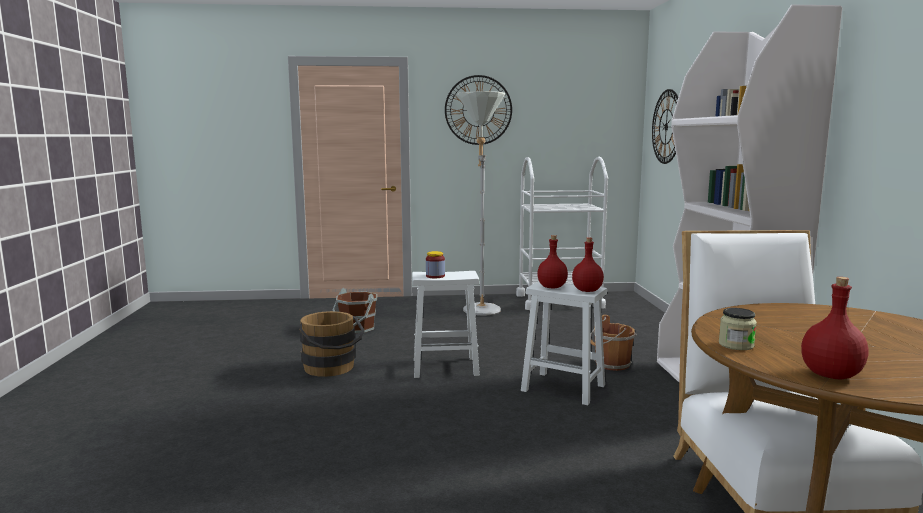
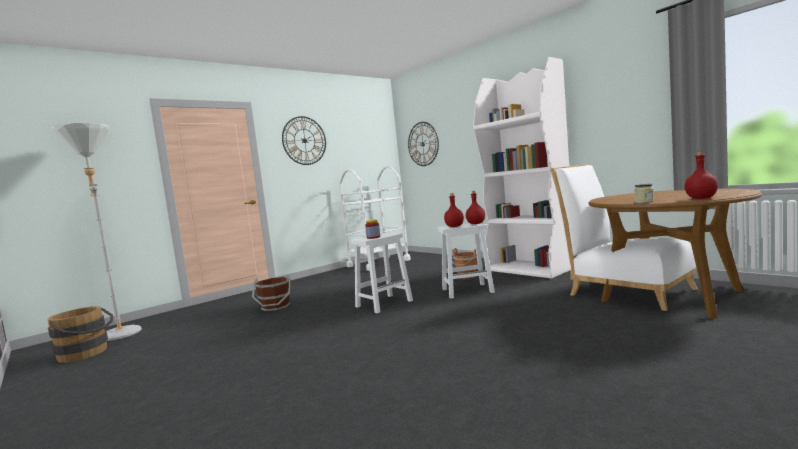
camera: 35 degrees left, 5 degrees down
brown bucket [299,311,364,377] -> brown bucket moved to [48,306,113,363]
grey floor lamp [457,91,506,316] -> grey floor lamp moved to [52,123,142,341]

